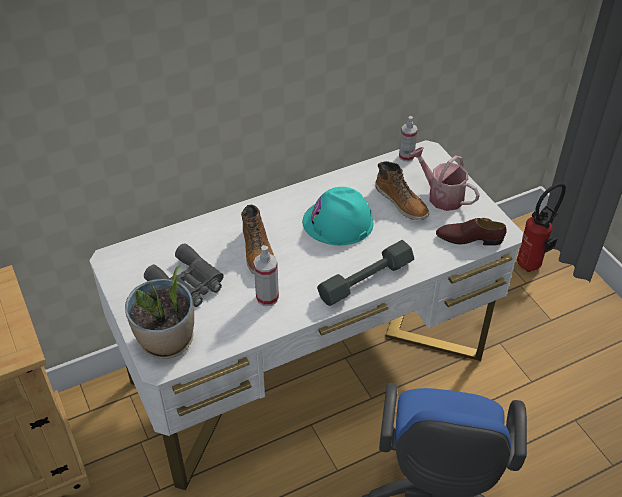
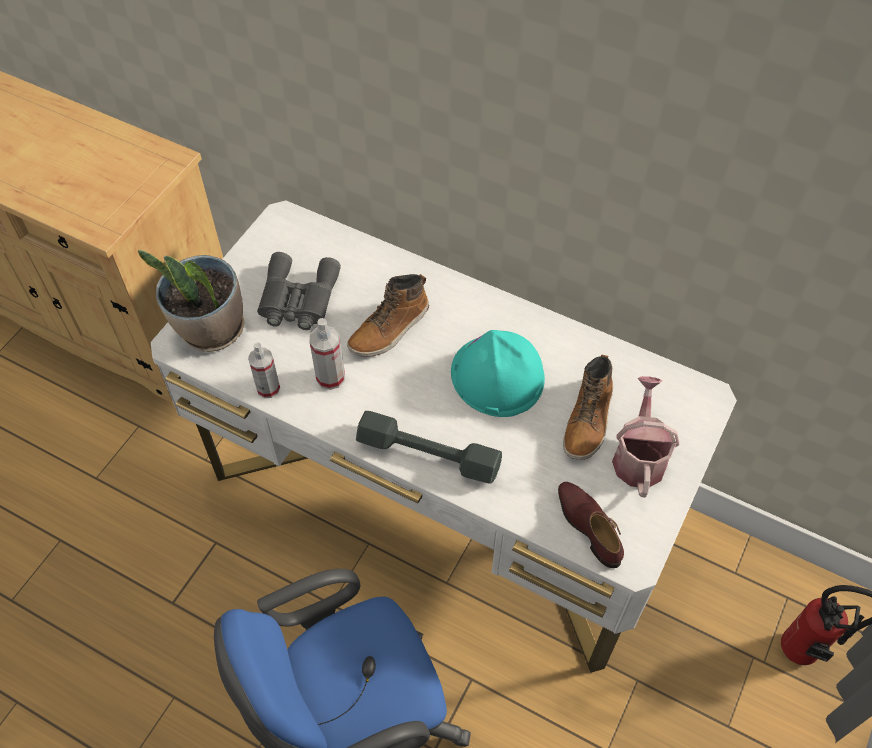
camera: 55 degrees right, 10 degrees up
spray bottle [399,116,417,162] -> spray bottle moved to [248,342,280,398]

